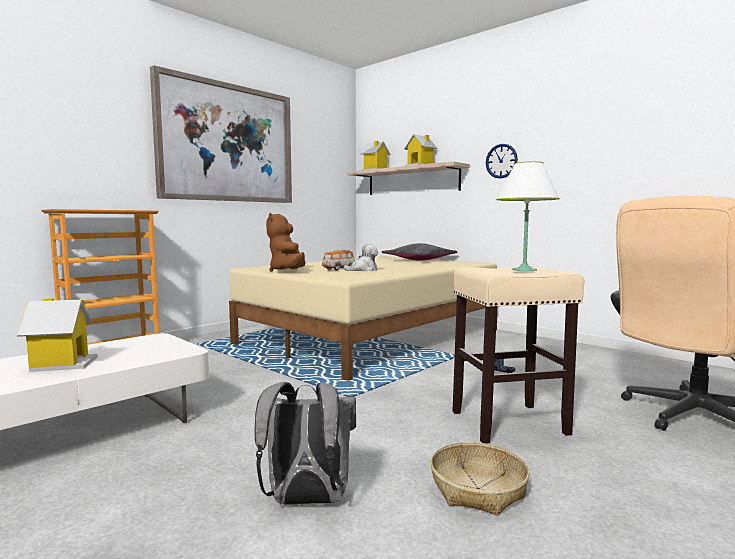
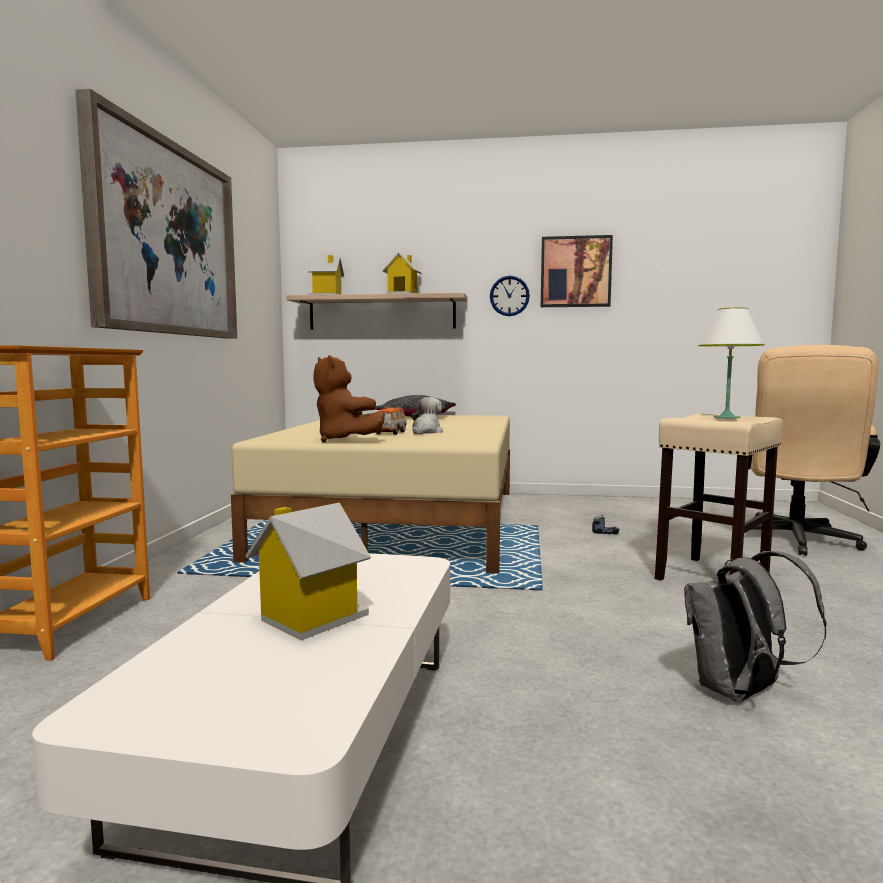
camera: 35 degrees left, 0 degrees up
basket [430,442,530,515] -> none
none -> picture [541,235,613,307]

